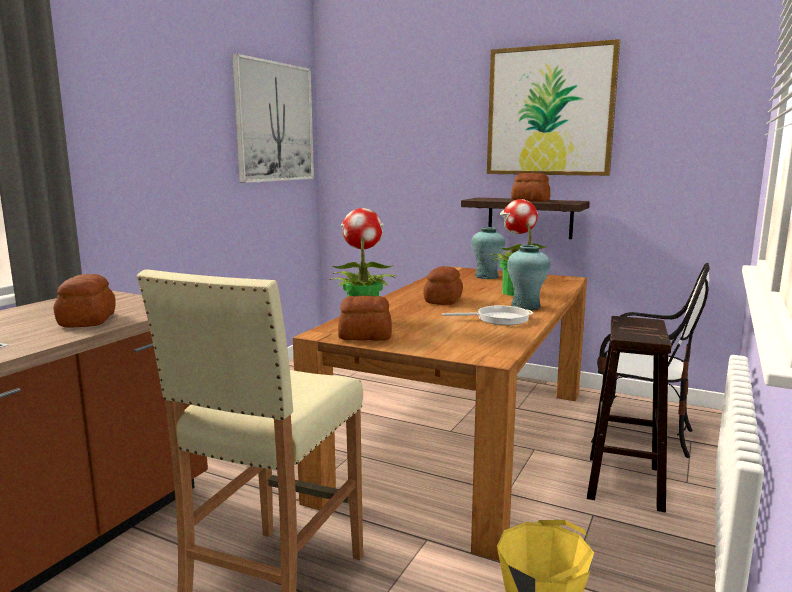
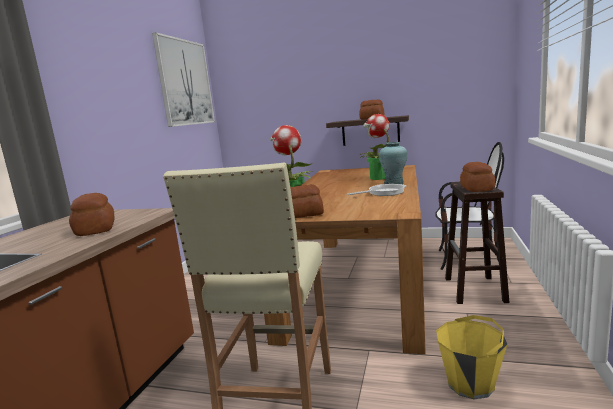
camera: 10 degrees left, 0 degrees up
bread [423,266,463,305] -> bread moved to [460,162,495,192]
turquoise vase [471,227,505,279] -> none
picture [487,39,620,176] -> none

